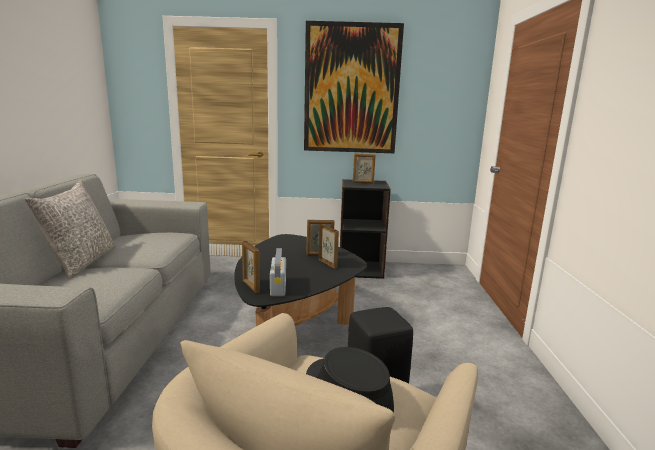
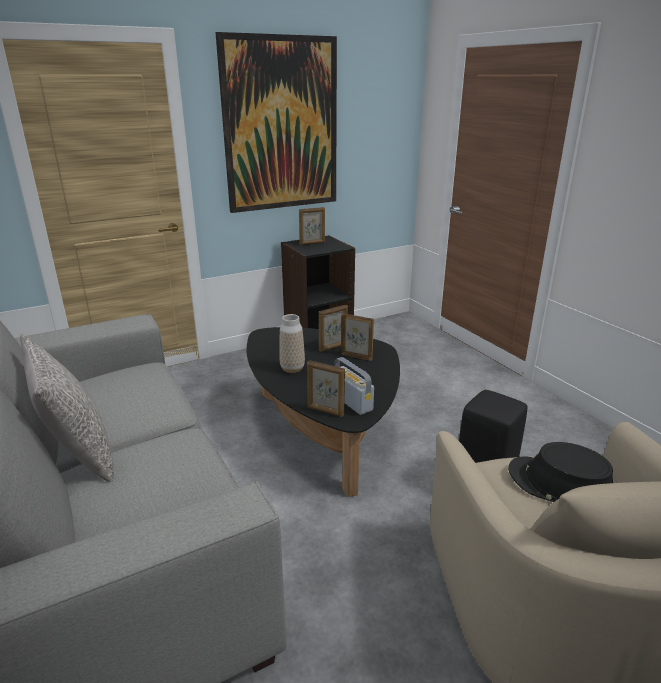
camera: 30 degrees left, 10 degrees up
none -> vase [279,314,305,373]

